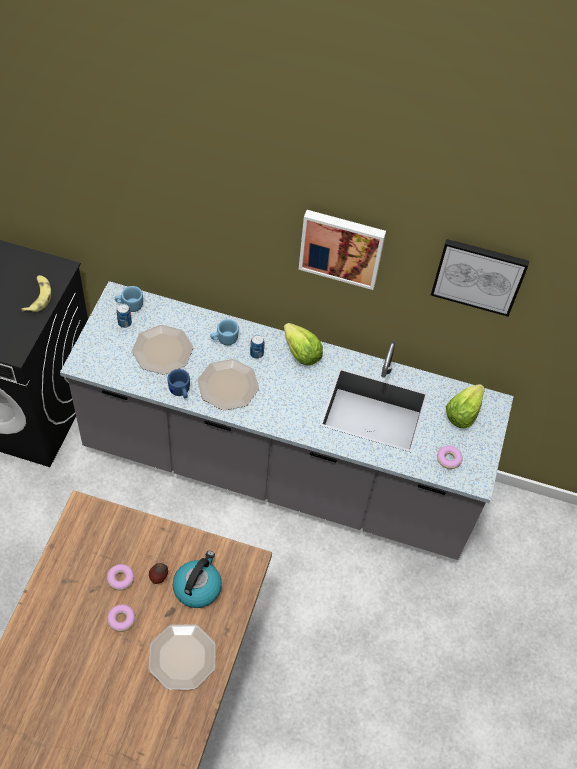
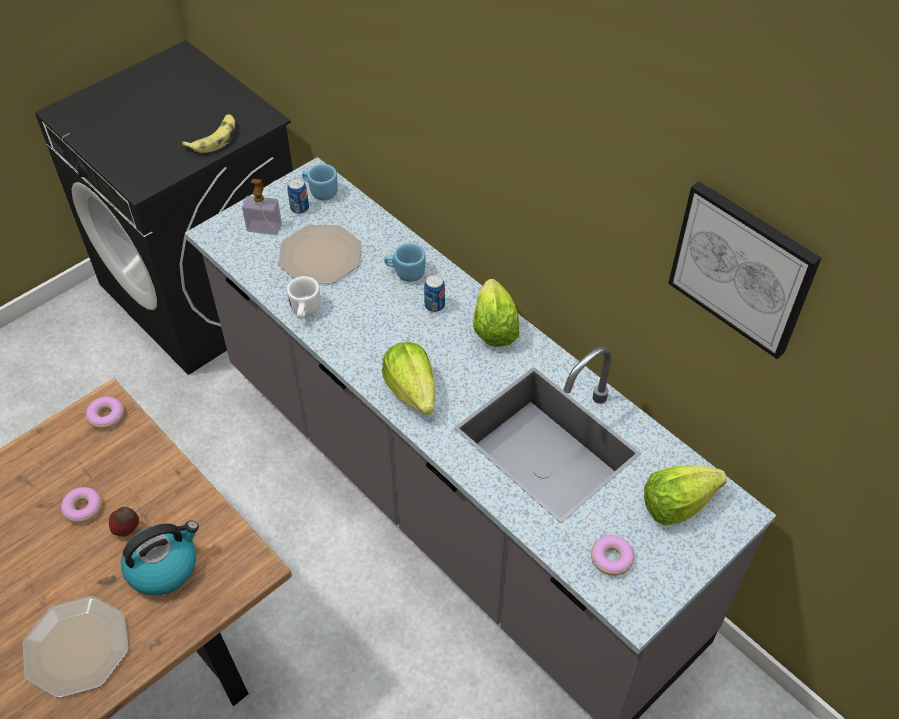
camera: 35 degrees right, 5 degrees down
donut [107,605,136,632] -> donut moved to [86,397,124,429]
blue mug [167,369,190,399] -> white mug [287,276,321,319]
plate [198,359,259,410] -> none
picture [298,210,386,290] -> none
none -> soap dispenser [242,179,282,235]
none -> lettuce [382,342,435,415]

